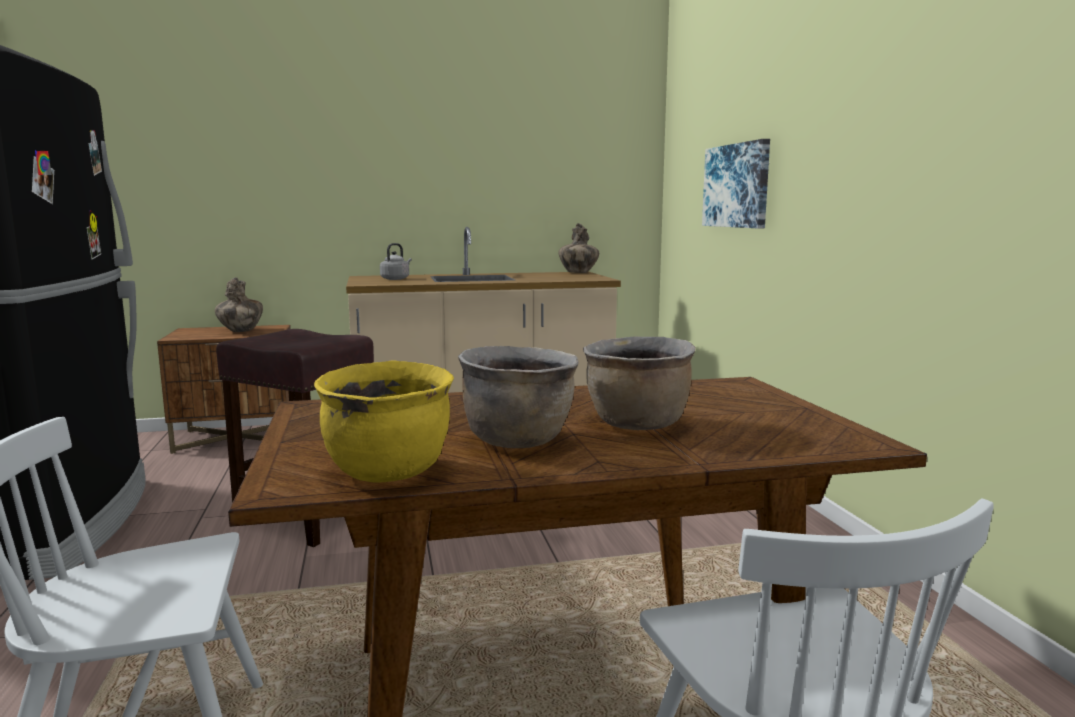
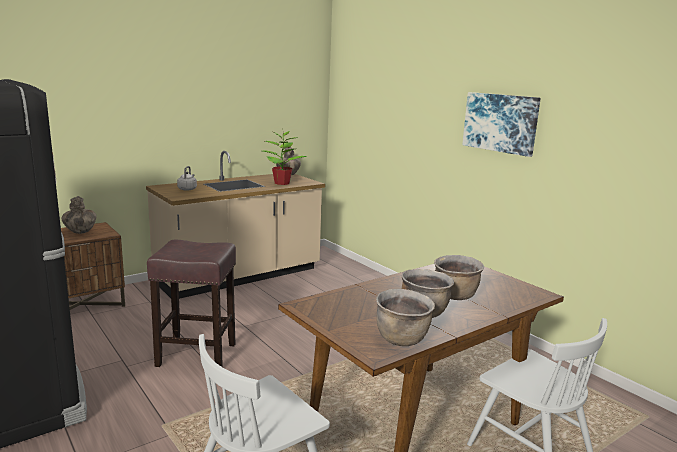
camera: 25 degrees left, 5 degrees up
yellow cooking pot [314,361,454,482] -> brown cooking pot [376,289,435,346]
picture [702,139,770,228] -> picture moved to [462,92,541,157]
none -> potted plant [263,131,307,185]

